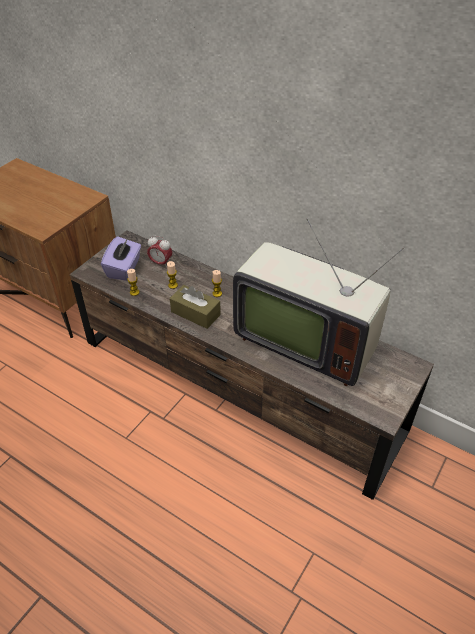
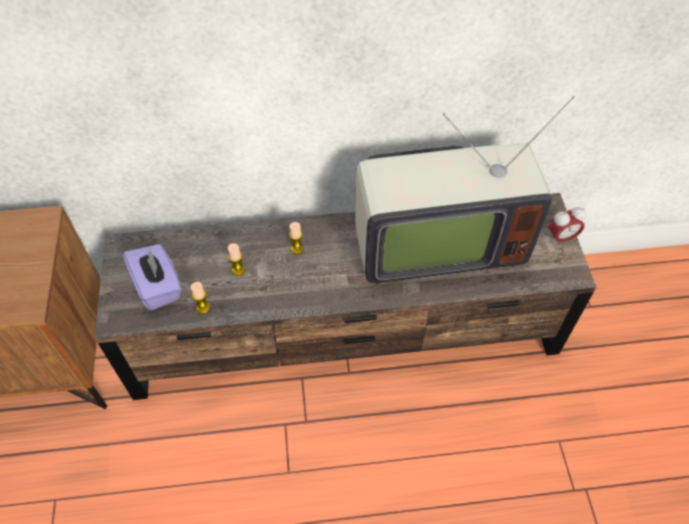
camera: 40 degrees left, 10 degrees up
alarm clock [147,236,172,268] -> alarm clock moved to [549,207,586,245]
brown tissue box [170,285,221,329] -> none

